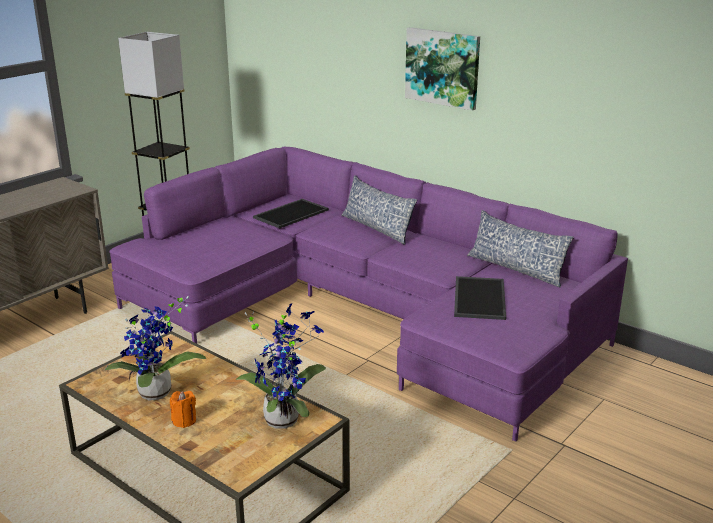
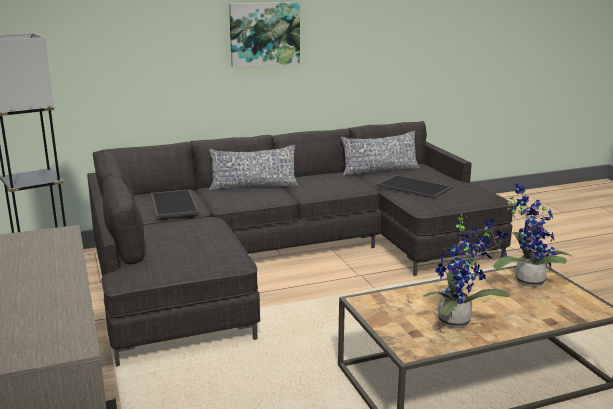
camera: 60 degrees left, 5 degrees down
purple sofa [109,146,628,442] -> grey sofa [87,121,514,367]
orange candle [170,391,196,428] -> none

